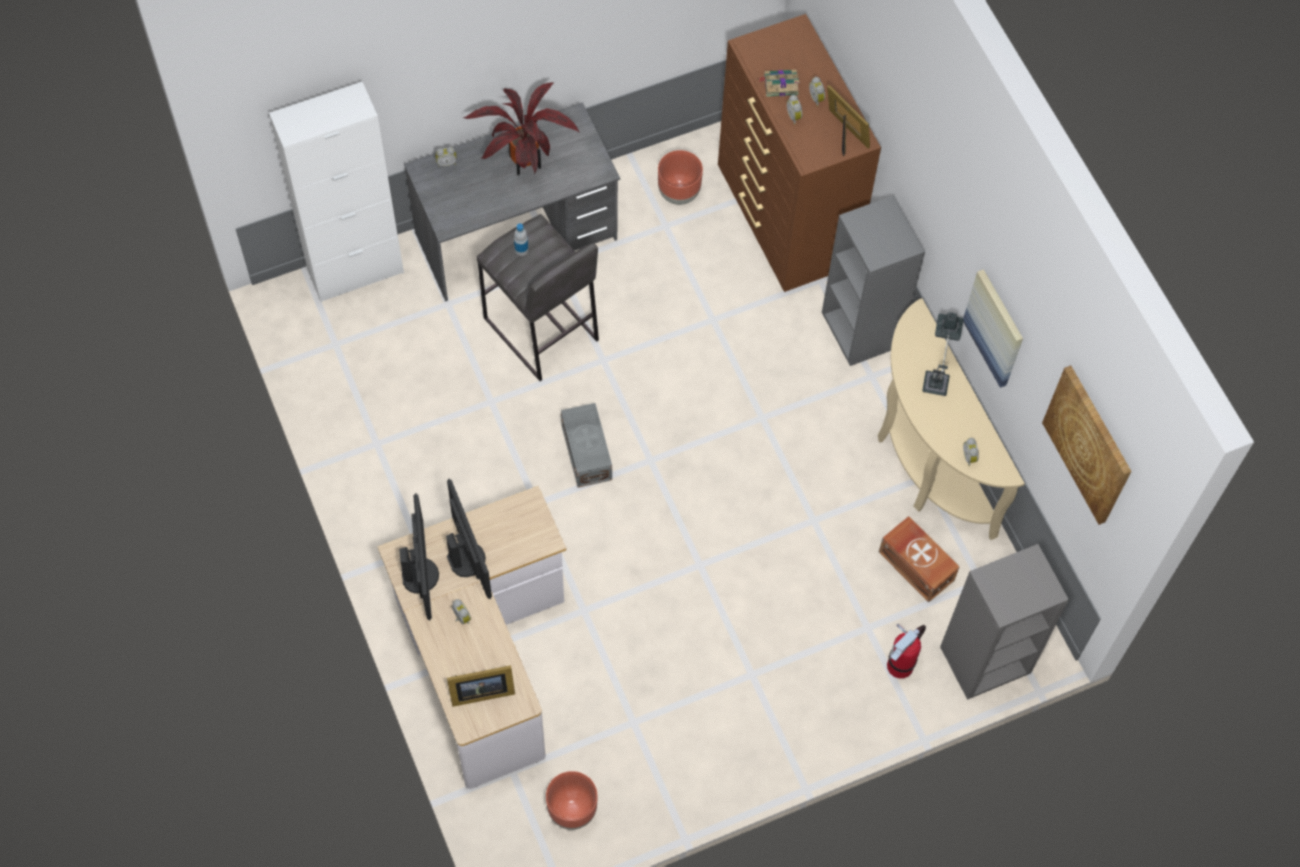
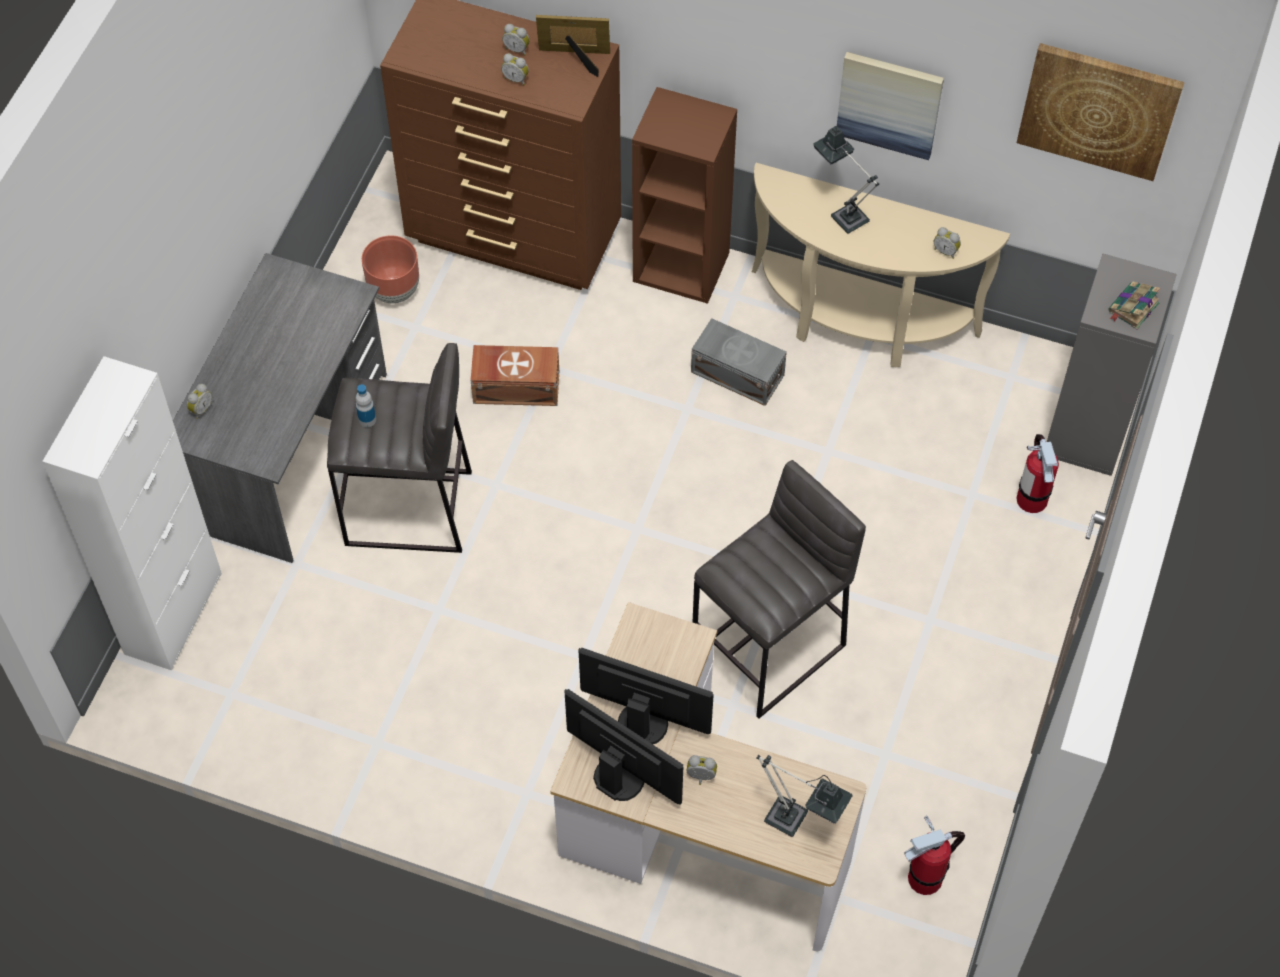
camera: 45 degrees left, 5 degrees down
picture frame [447,665,515,707] -> table lamp [756,755,852,837]
potted plant [463,83,580,175] -> none
brown planter [546,771,598,830] -> fire extinguisher [904,815,965,895]
grey storage box [561,403,612,488] -> grey storage box moved to [691,318,787,406]
book [758,70,800,97] -> book moved to [1108,282,1161,329]
grey bookcase [822,195,925,366] -> brown bookcase [632,87,737,304]
brown storage box [879,516,960,602] -> brown storage box moved to [471,345,559,406]
none -> grey stool [693,460,866,718]

